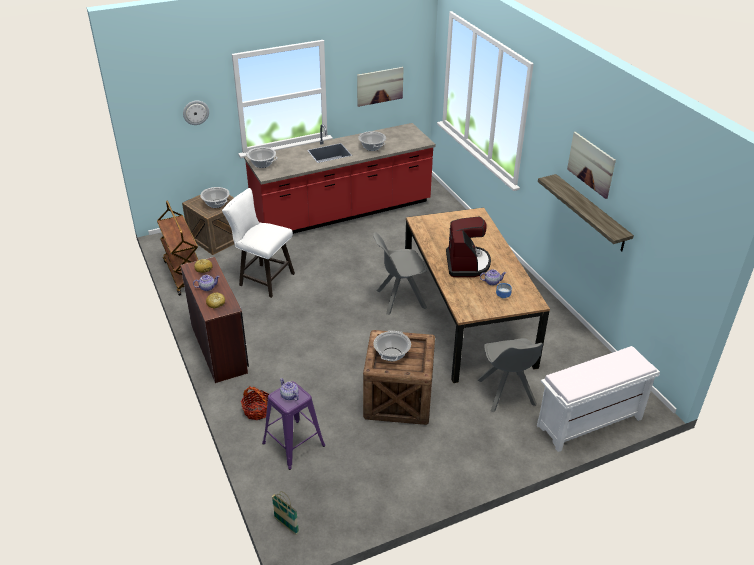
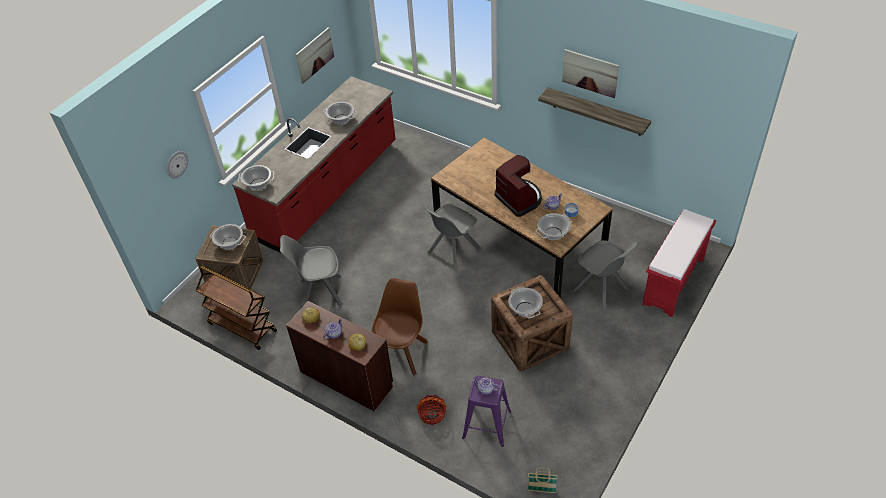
camera: 30 degrees left, 10 degrees up
white stool [222,188,295,298] -> grey chair [280,235,343,307]
white bench [537,346,660,452] -> red bench [642,209,716,317]
none -> brown chair [372,278,428,375]
none -> cooking pot [536,213,572,240]

